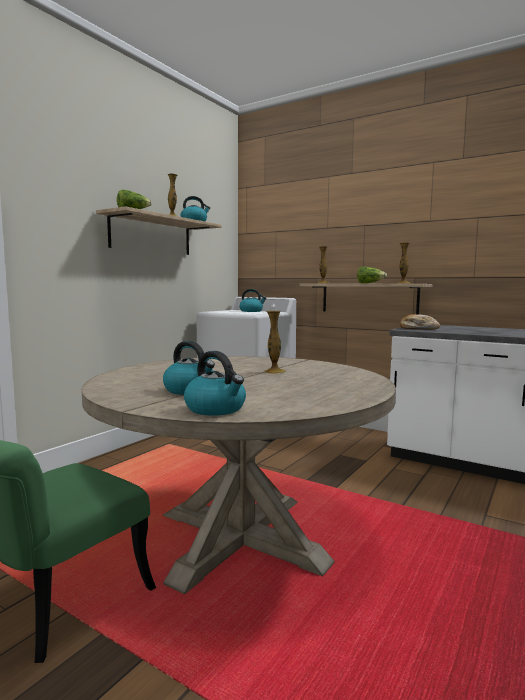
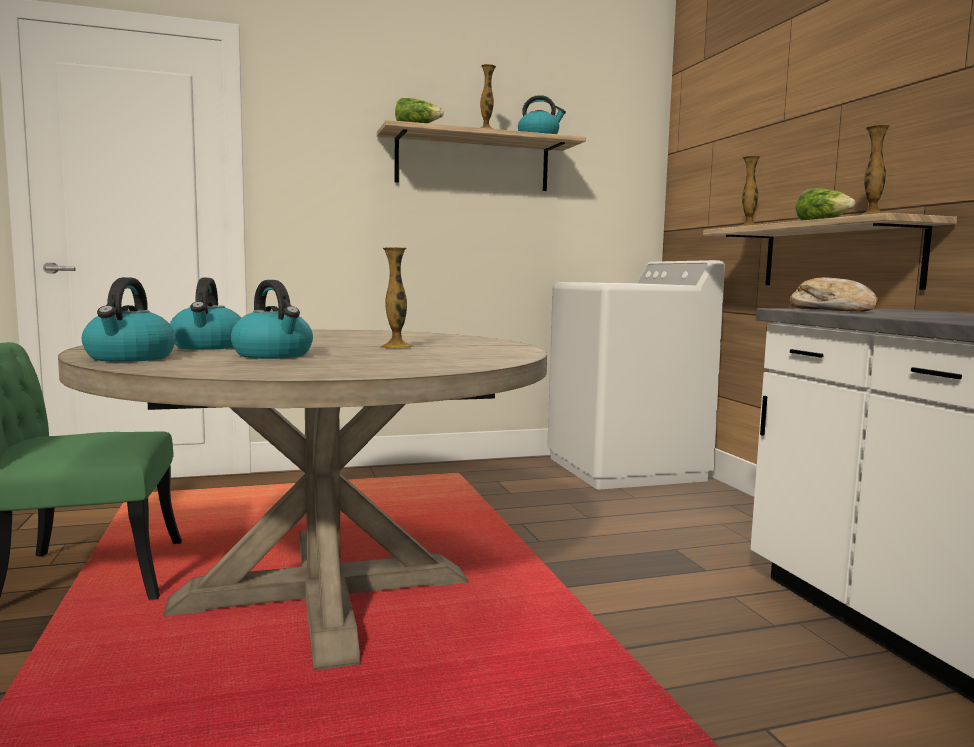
camera: 40 degrees right, 0 degrees up
kettle [239,289,266,312] -> kettle moved to [231,280,313,359]

